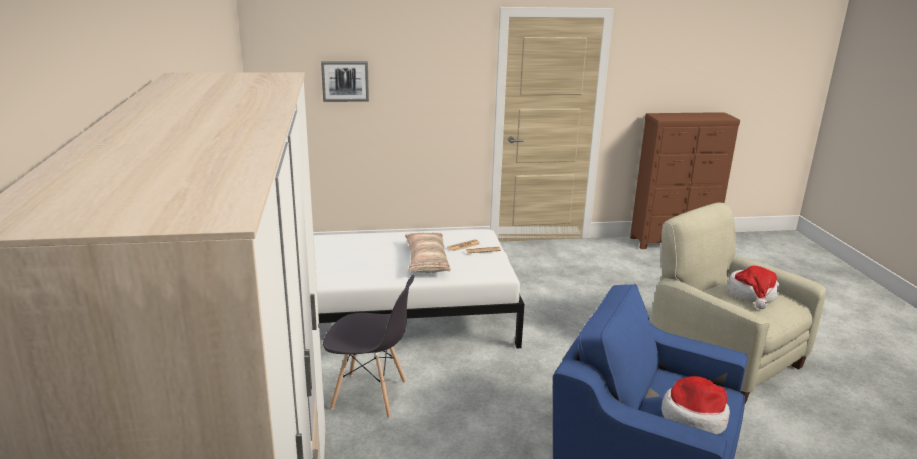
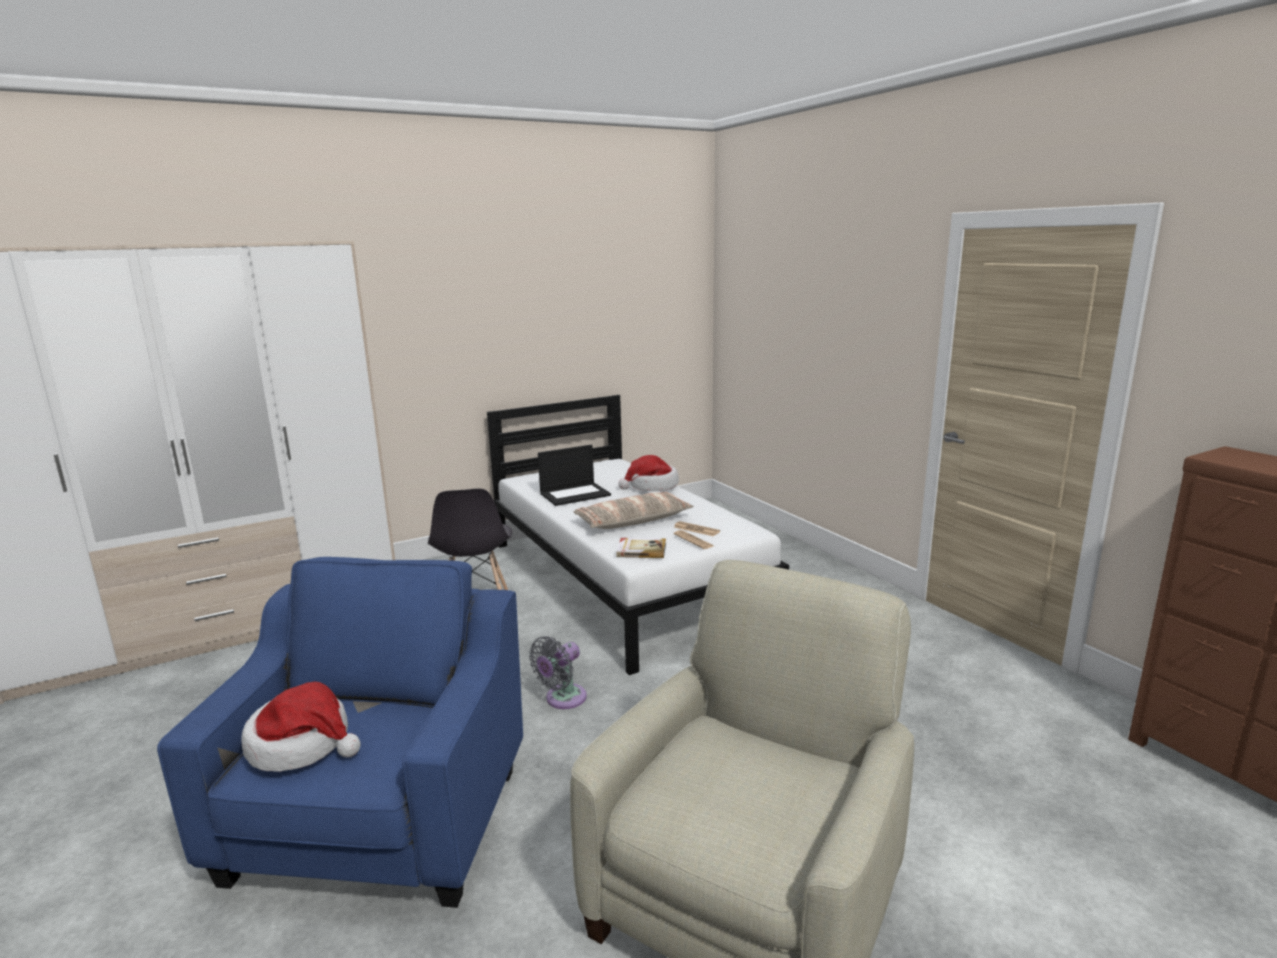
camera: 70 degrees right, 5 degrees down
picture [321,61,369,102] -> none
hat [728,266,779,309] -> hat moved to [618,455,679,491]
none -> grey fan [529,636,587,709]
none -> laptop [538,445,611,506]
none -> book [616,538,666,558]

